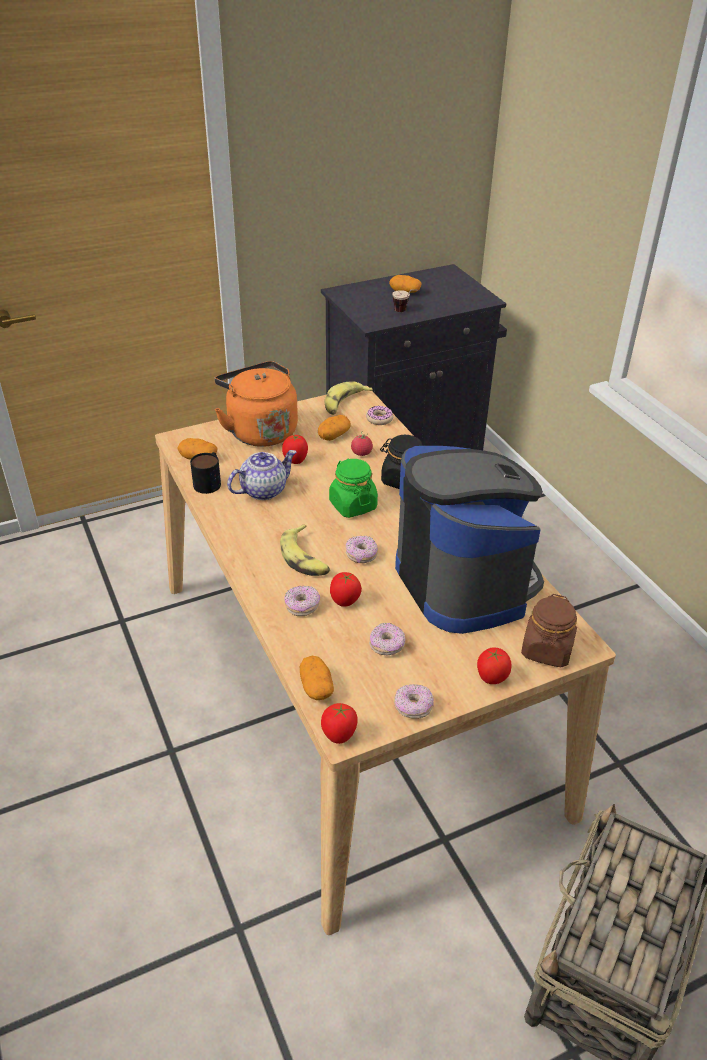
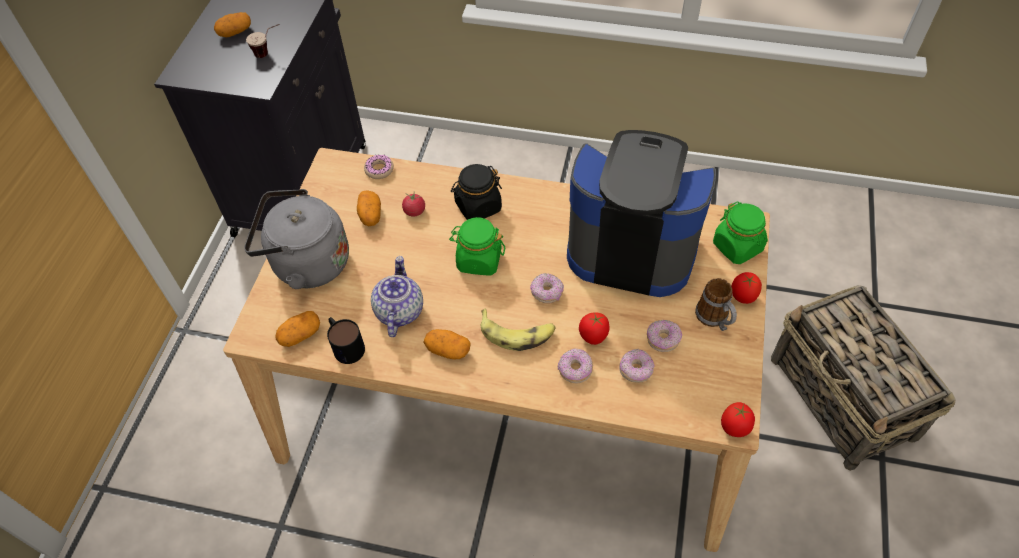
camera: 50 degrees left, 15 degrees up
orange kettle [215,361,298,447] -> grey kettle [244,189,349,289]
tomato [282,435,308,464] -> none
potato [300,656,334,700] -> potato moved to [423,329,471,359]
banana [325,381,373,415] -> none
donut [394,684,434,719] -> donut moved to [619,349,655,383]
brown jar [521,594,577,667] -> green jar [713,201,768,264]
none -> mug [695,278,737,331]

